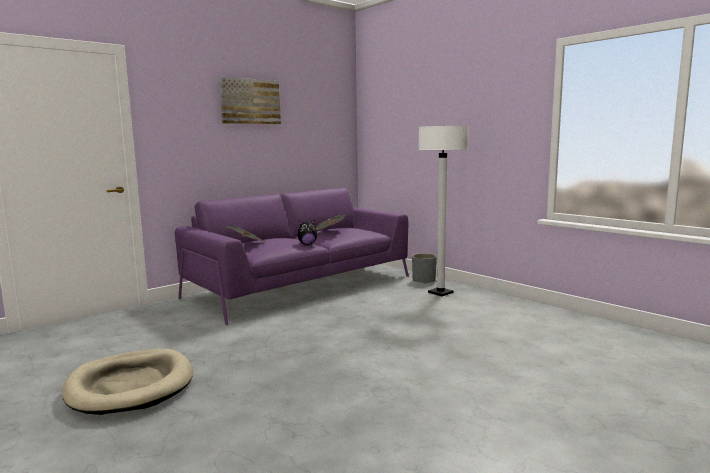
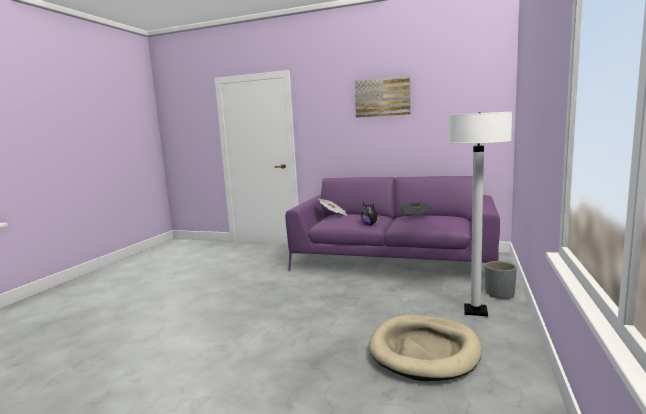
camera: 60 degrees right, 0 degrees up
beige dog bed [62,349,193,415] -> beige dog bed moved to [369,315,482,381]

